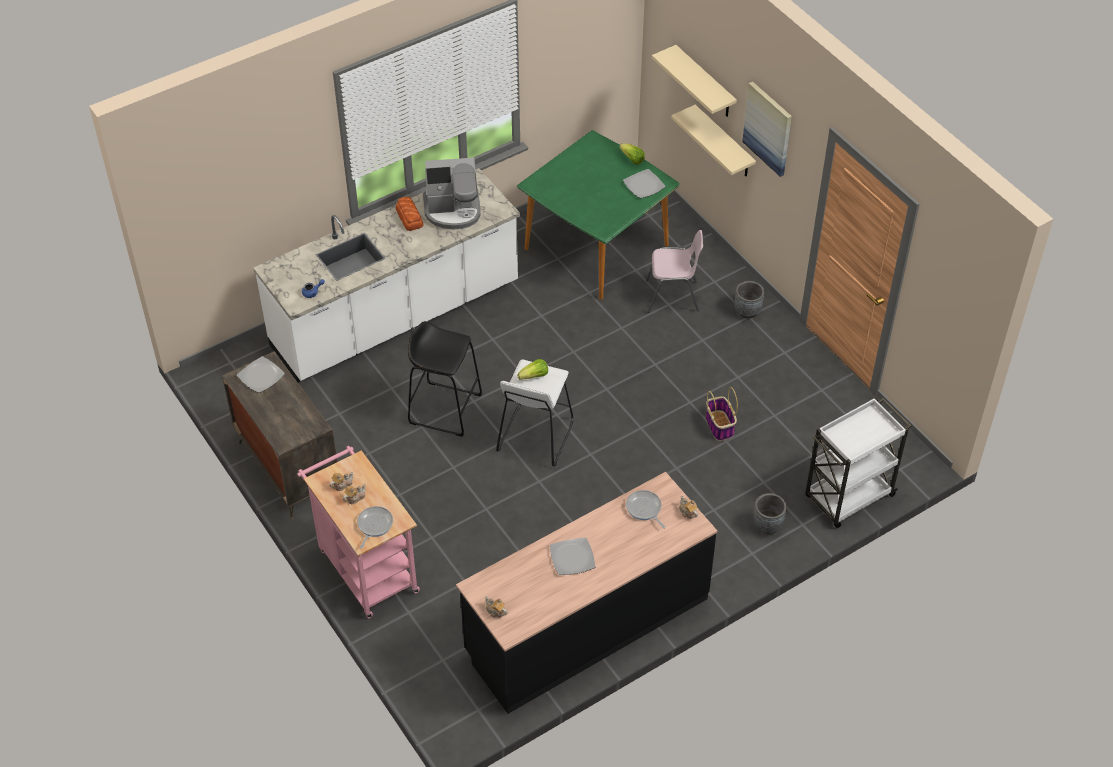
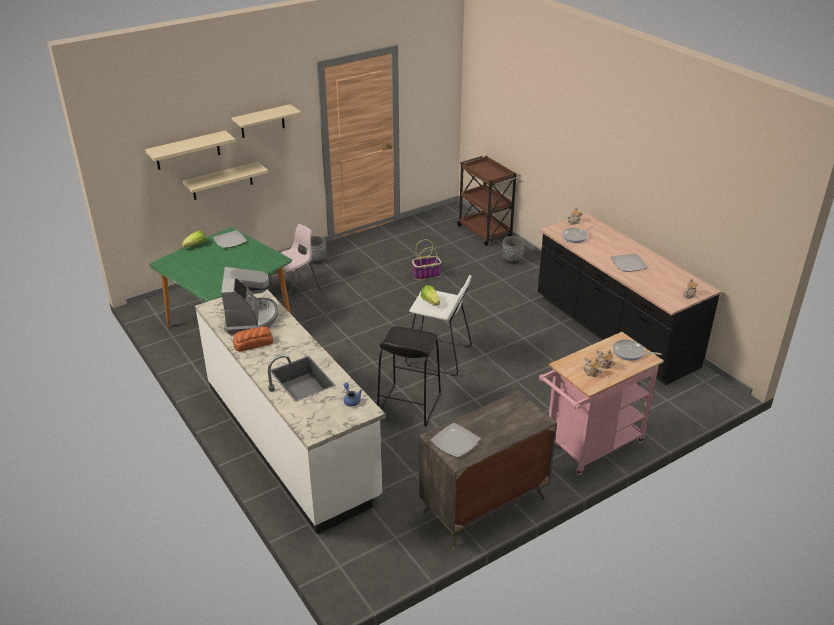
camera: 90 degrees left, 15 degrees down
pink chair [646,230,703,313] -> pink chair turned 45 degrees clockwise [268,224,321,305]
picture [742,82,792,177] -> beige shelf [232,104,301,138]
white cart [805,397,911,528] -> brown cart [457,156,518,246]

